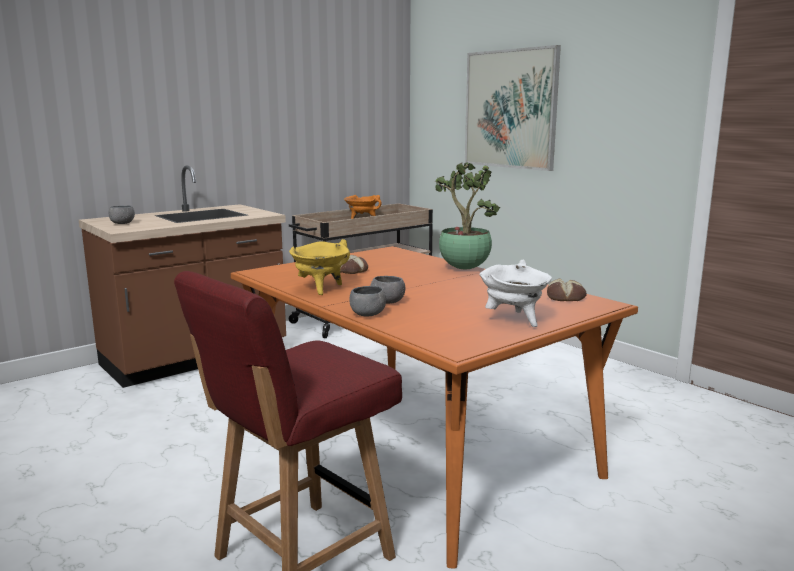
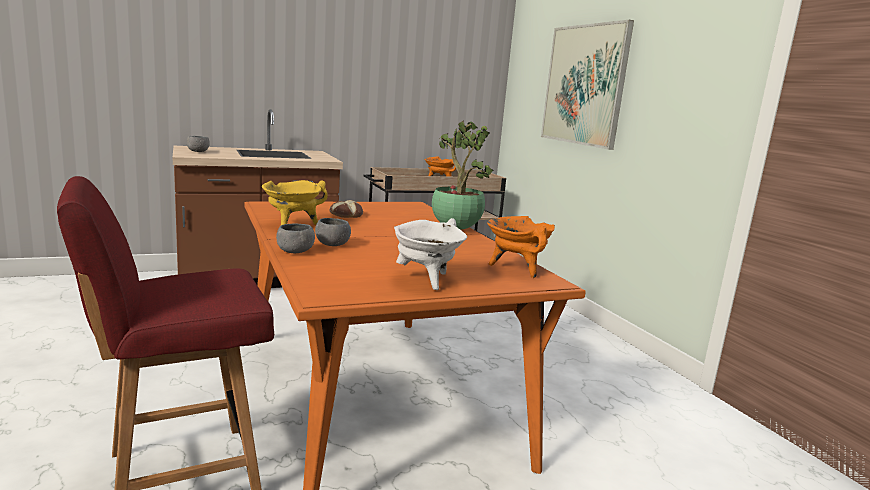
camera: 15 degrees right, 0 degrees up
bread [547,278,587,301] -> orange cooking pot [487,216,555,278]

